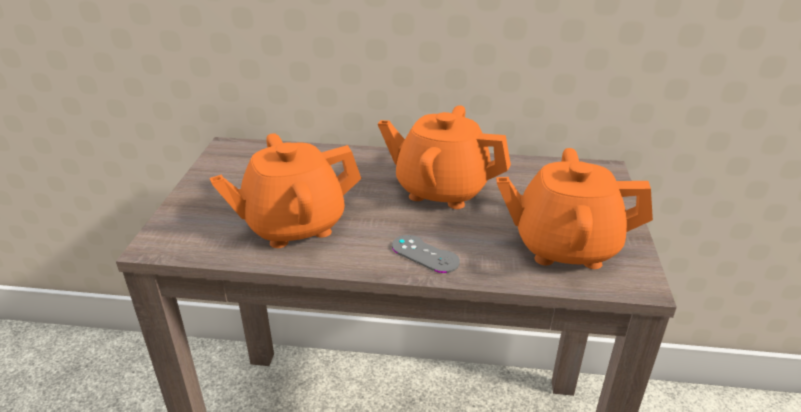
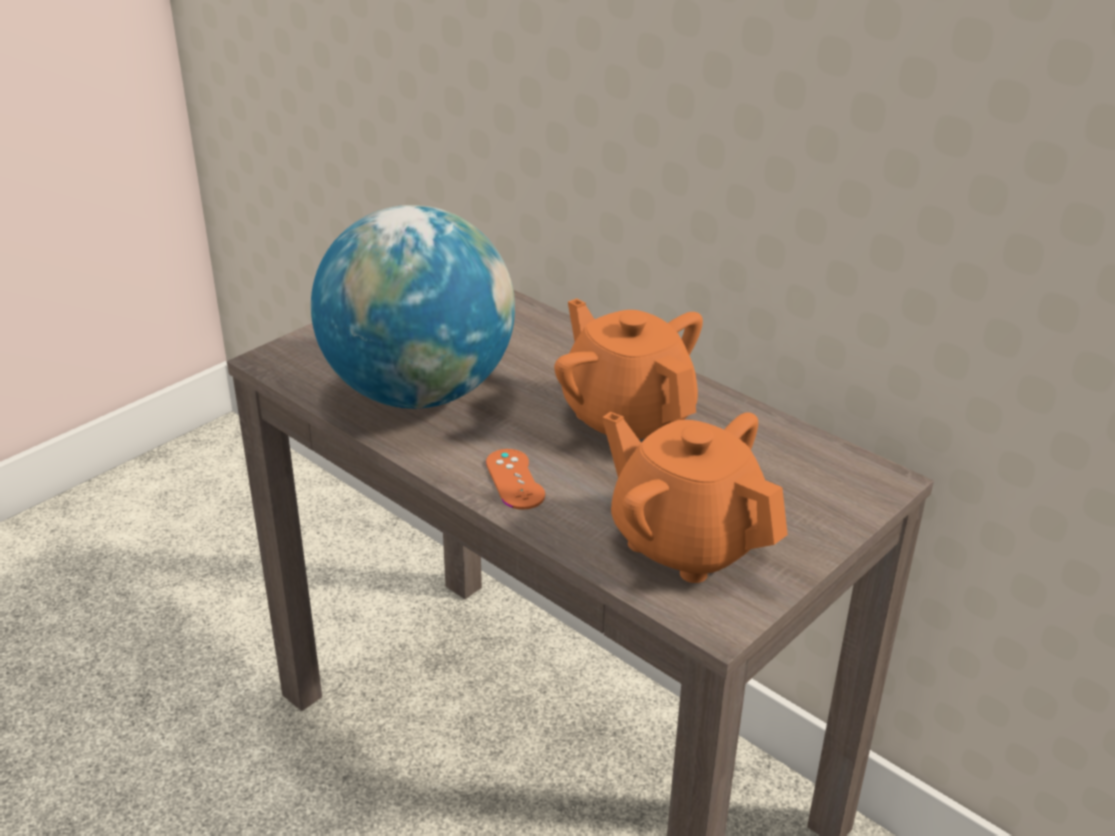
camera: 35 degrees right, 0 degrees up
orange teapot [210,133,361,248] -> globe [311,205,515,409]
grey game controller [392,235,460,273] -> orange game controller [486,449,545,510]

